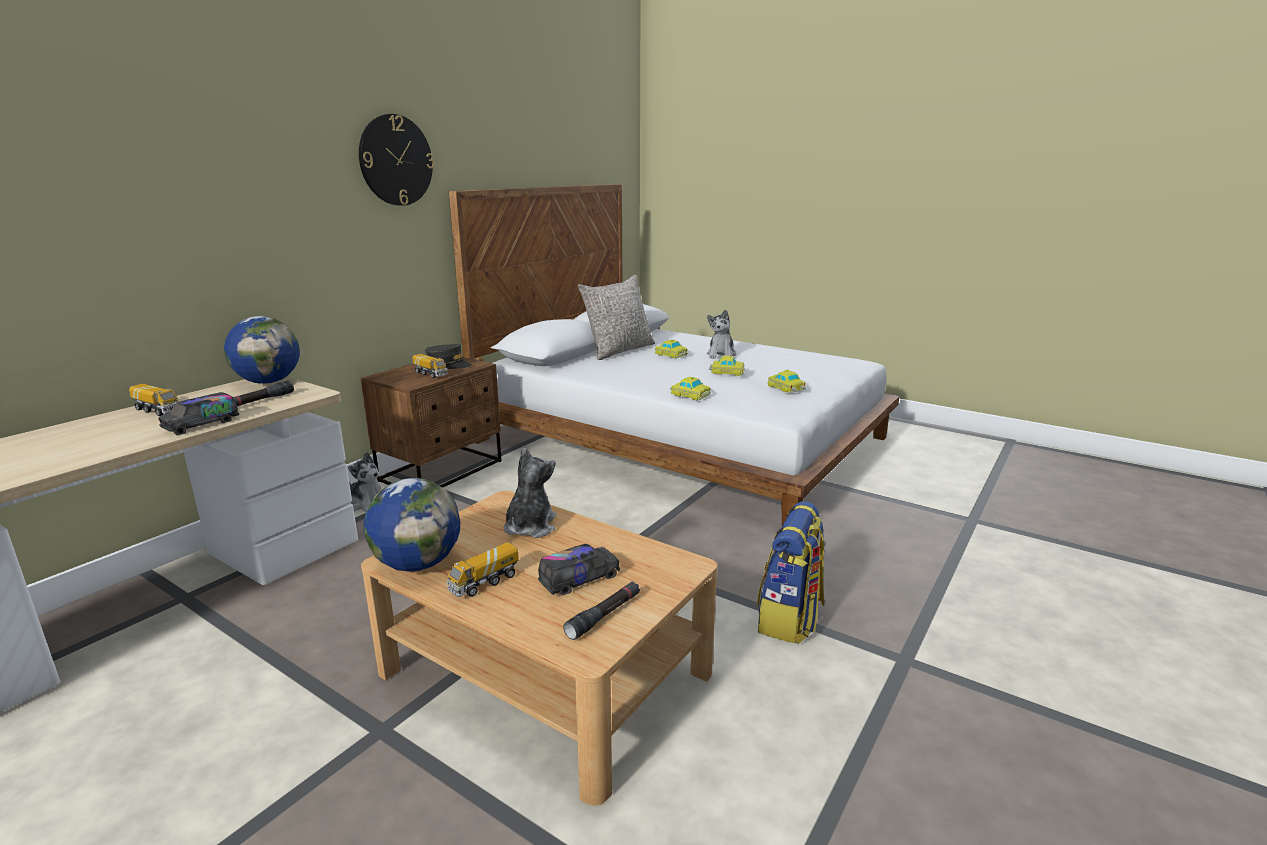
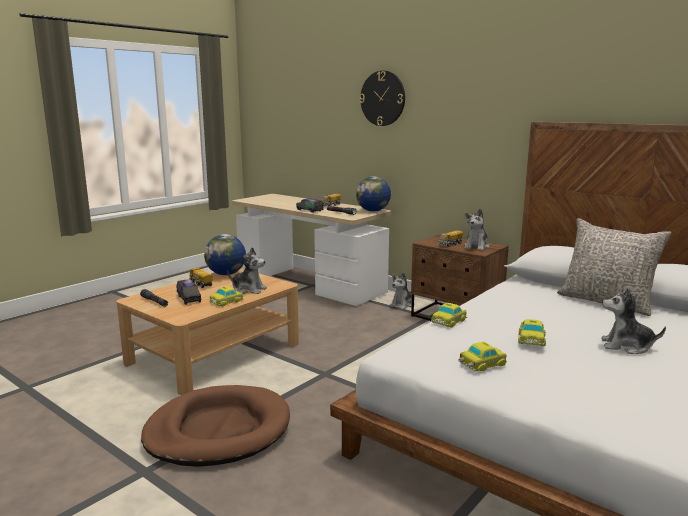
camera: 95 degrees right, 5 degrees down
wall clock [359,114,434,206] -> wall clock moved to [360,71,405,126]
grey cap [425,344,472,369] -> plush toy [464,209,490,251]
toy car [655,340,688,359] -> toy car moved to [209,286,244,307]
backpack [757,501,825,644] -> brown dog bed [141,385,290,467]

